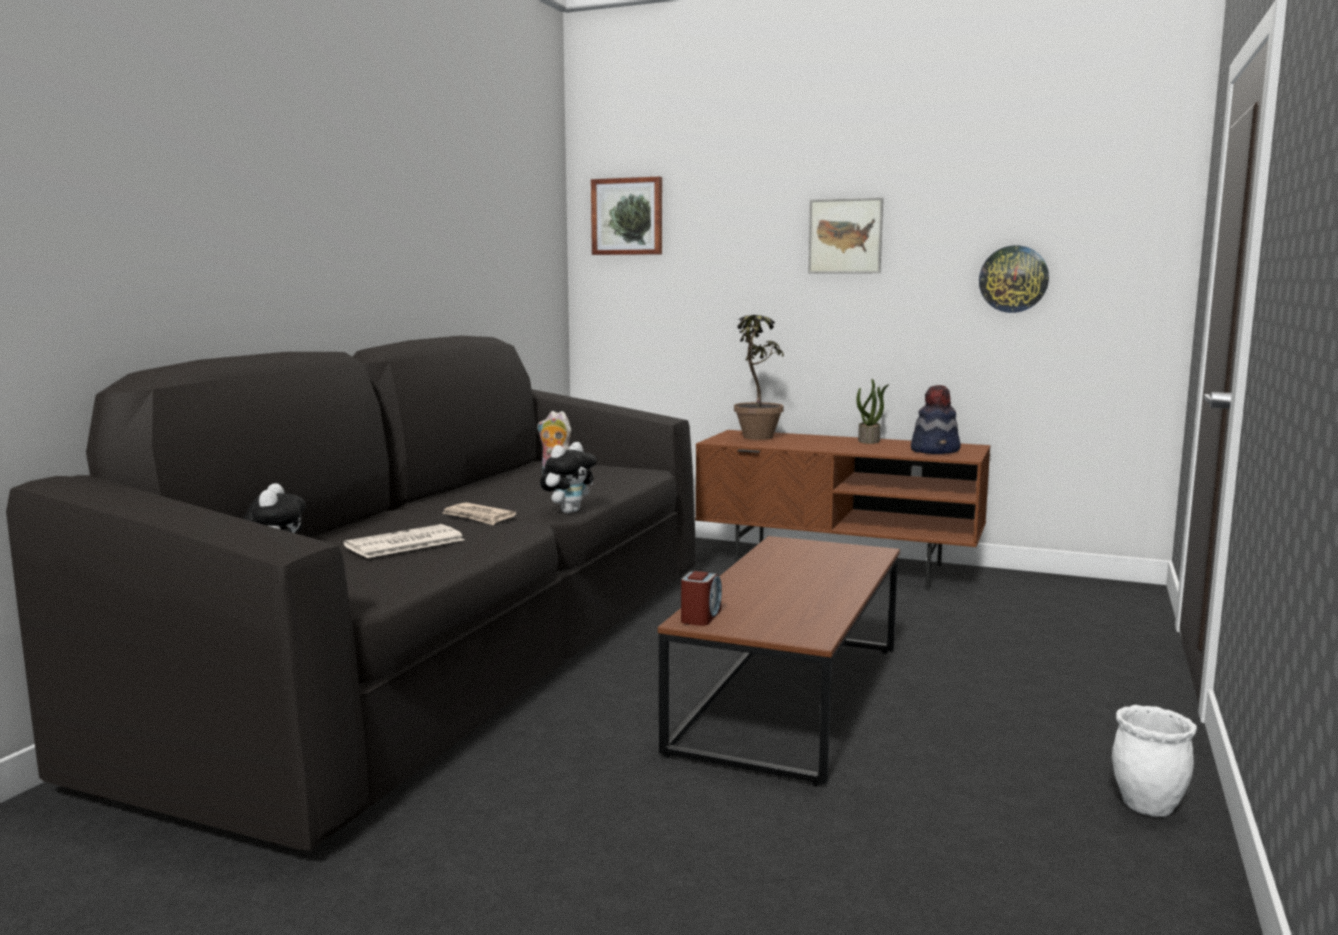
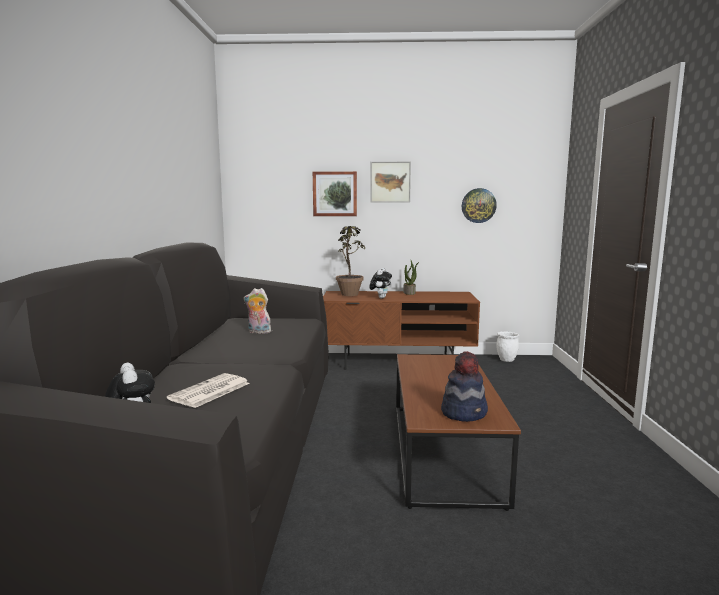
camera: 20 degrees left, 0 degrees up
newspaper [443,502,516,525] -> none
plush toy [540,442,597,513] -> plush toy moved to [369,268,392,298]
picture [591,177,662,255] -> picture moved to [313,171,357,216]
alarm clock [681,571,722,626] -> none
hat [911,385,961,454] -> hat moved to [441,351,488,422]
white planter [1112,705,1197,817] -> white planter moved to [496,331,519,362]

